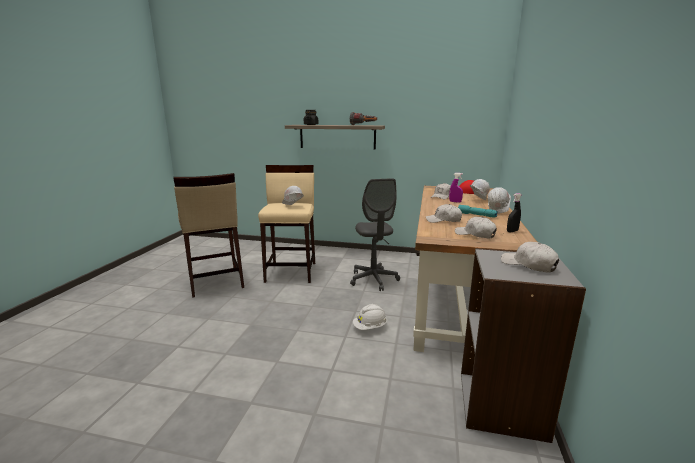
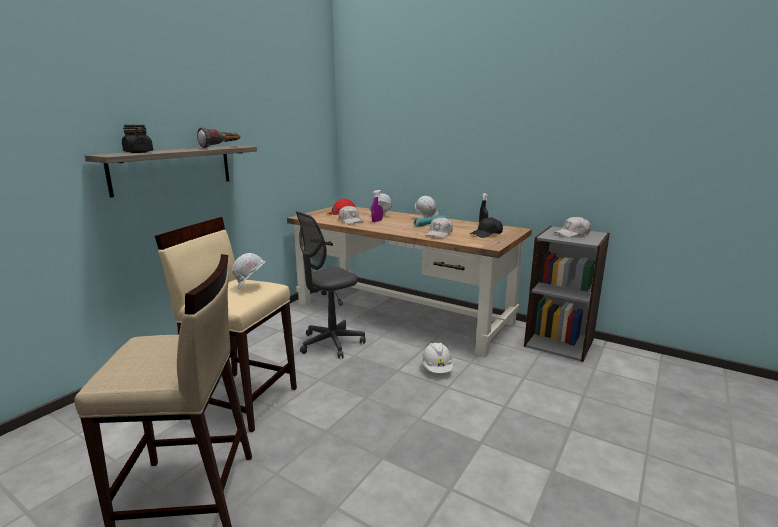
camera: 70 degrees left, 0 degrees up
grey office chair [350,178,400,291] -> grey office chair turned 135 degrees clockwise [296,211,366,359]
white cap [455,217,497,238] -> black cap [470,217,503,238]

